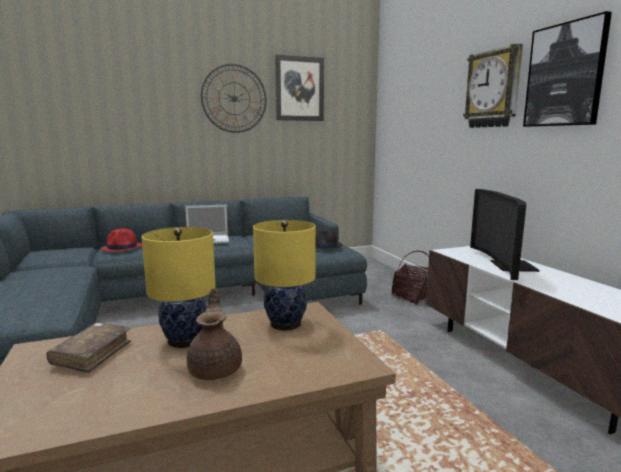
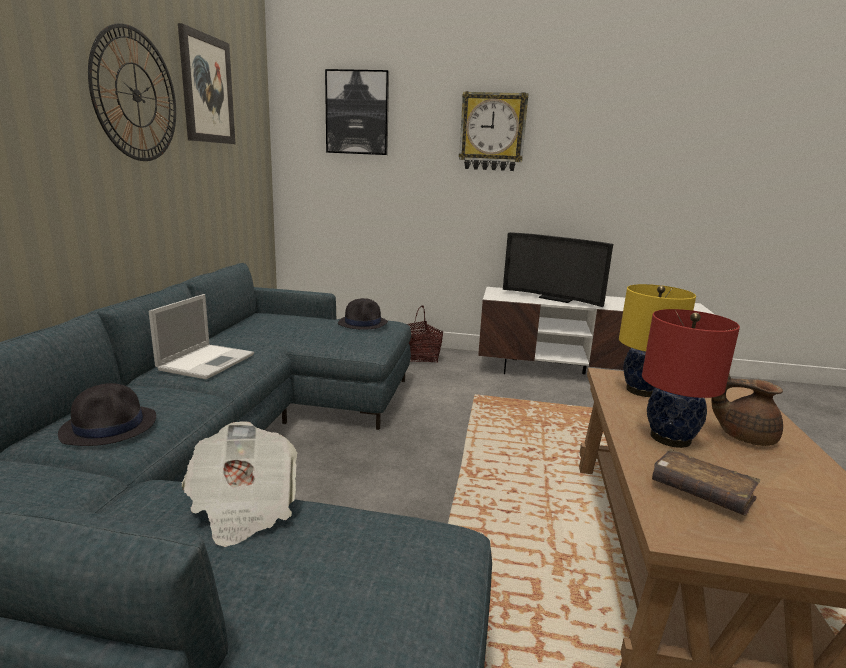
camera: 60 degrees left, 5 degrees up
red hat [101,228,142,252] -> black hat [58,383,156,446]
yellow table lamp [142,227,216,348] -> red table lamp [642,309,740,448]
picture [523,11,612,127] -> picture moved to [325,69,389,155]
none -> newspaper [182,421,297,547]

